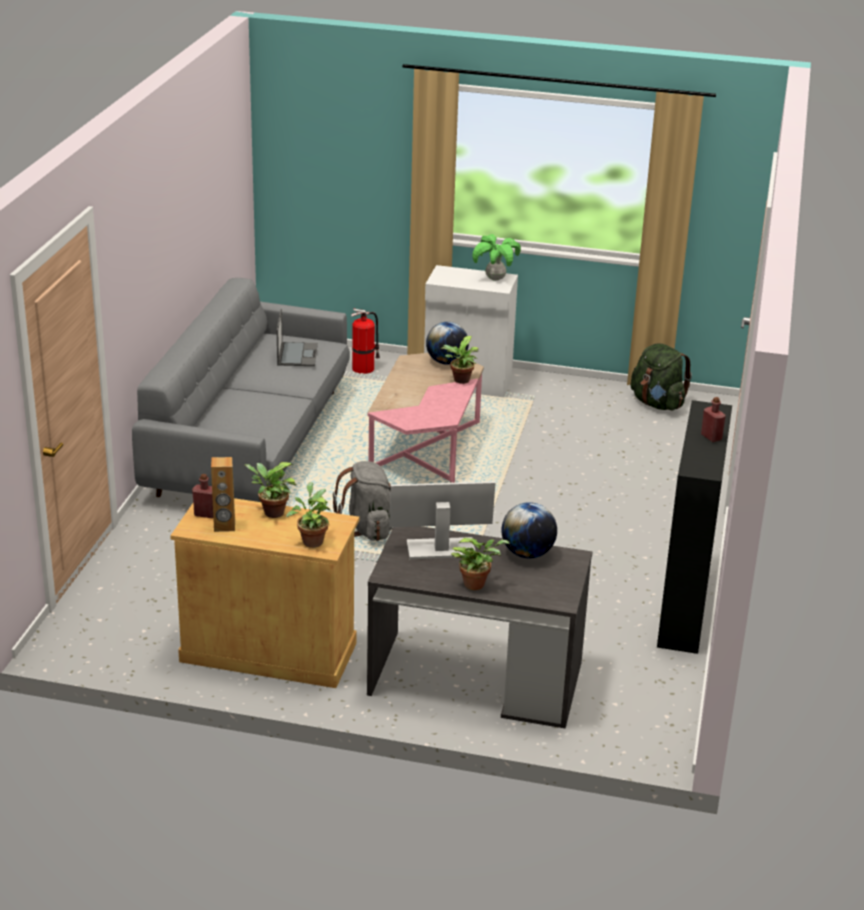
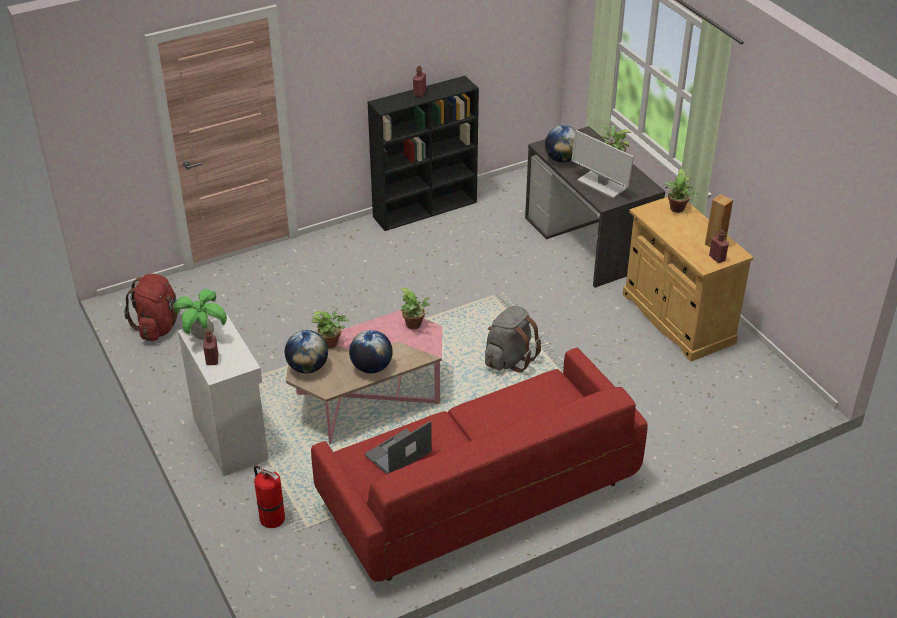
camera: 130 degrees left, 10 degrees up
grey sofa [132,278,350,502] -> red sofa [311,347,648,582]
potted plant [245,462,297,518] -> potted plant moved to [400,288,430,329]
green backpack [631,343,692,411] -> red backpack [124,274,178,341]
none -> red bottle [203,330,218,365]
none -> globe [349,330,393,373]

